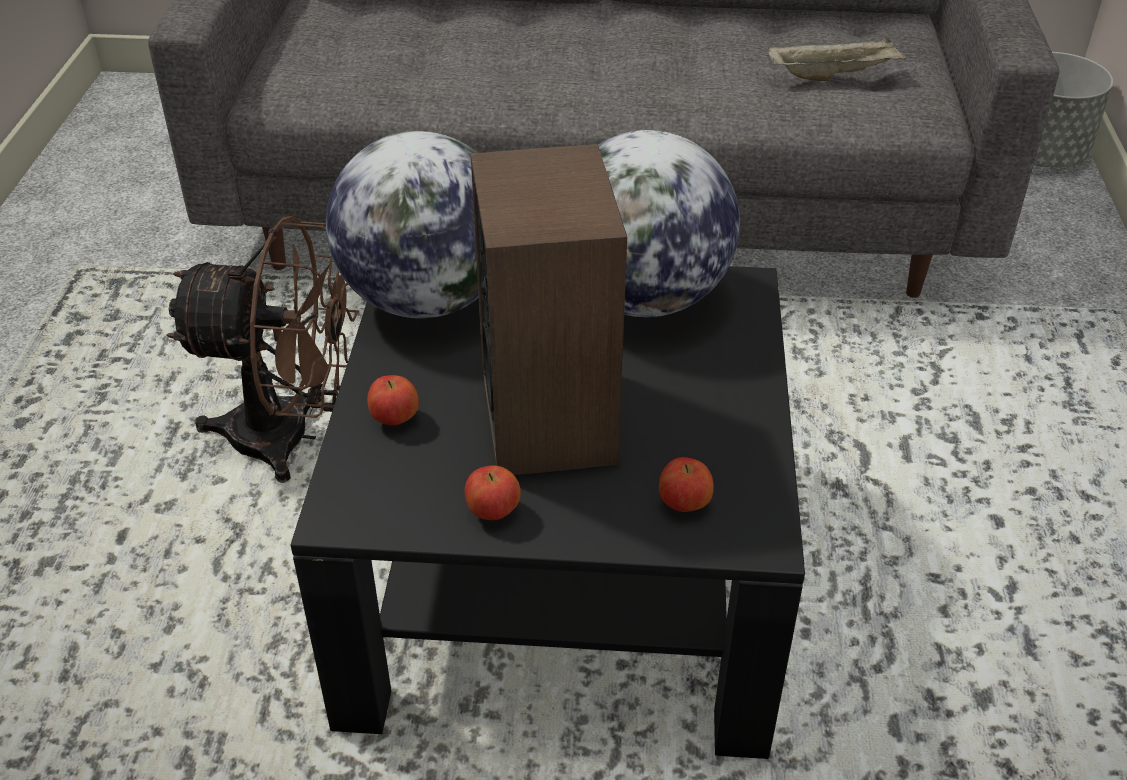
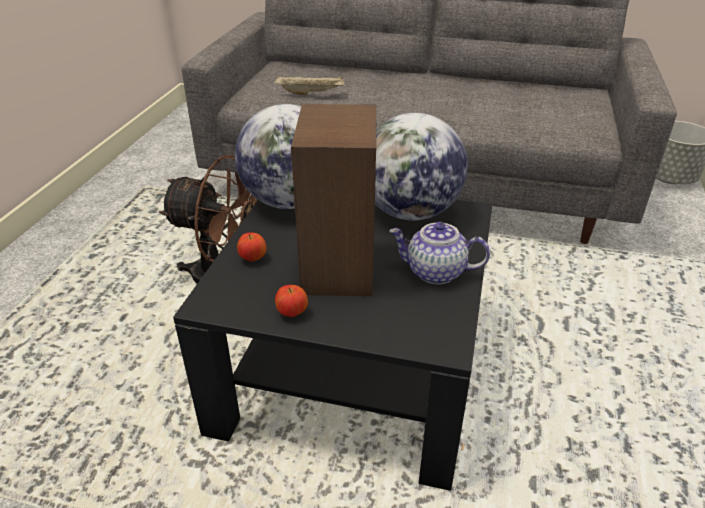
camera: 10 degrees right, 5 degrees down
apple [659,457,714,512] -> none
beige tray [768,36,907,81] -> beige tray moved to [274,75,344,95]
none -> teapot [389,222,490,285]

